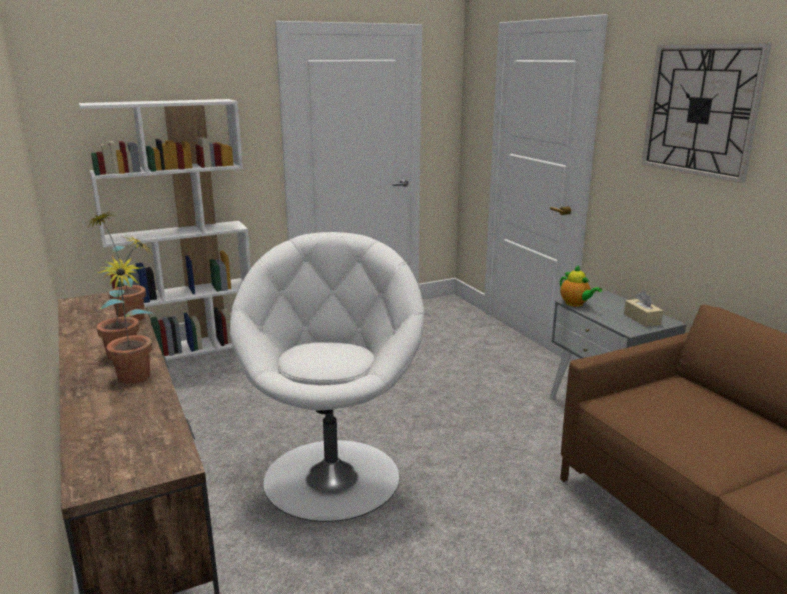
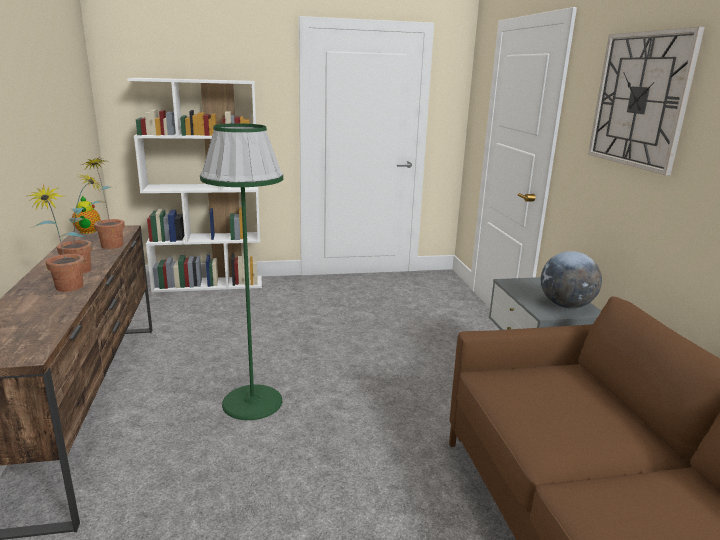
camera: 15 degrees right, 0 degrees up
white armchair [230,232,425,522] -> green floor lamp [200,123,283,420]
teapot [560,265,602,307] -> teapot moved to [72,196,101,234]
beige tissue box [624,291,663,327] -> globe [541,251,602,308]

